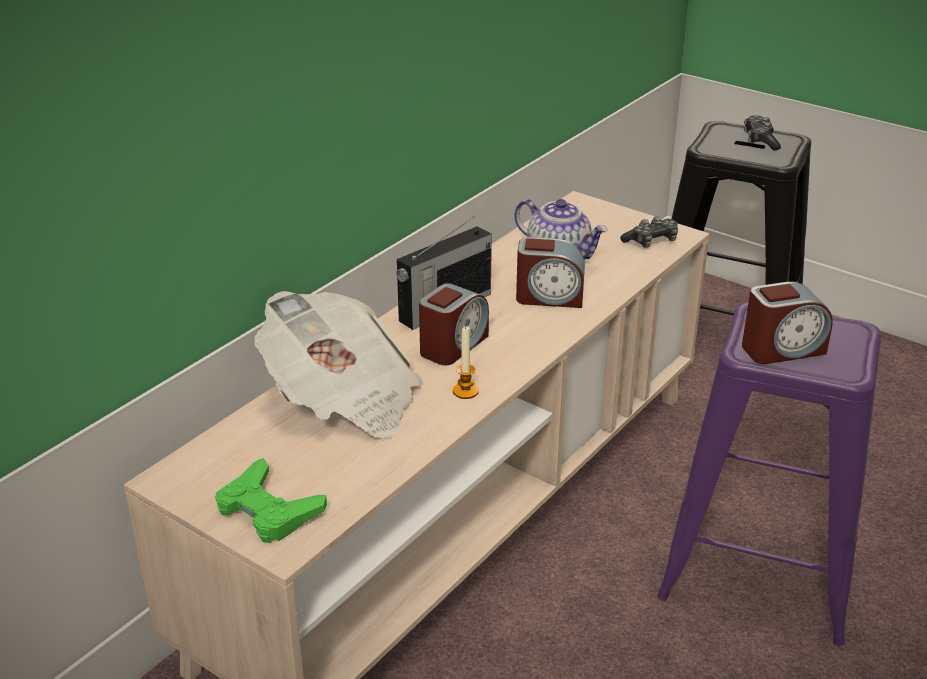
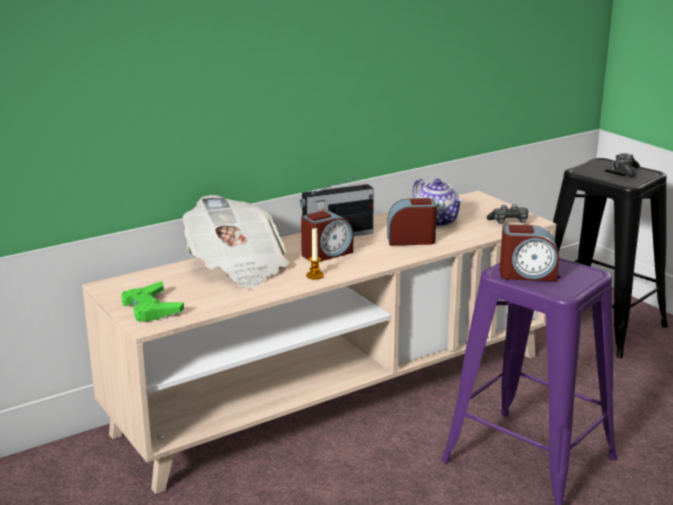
camera: 20 degrees right, 10 degrees down
alarm clock [516,237,585,308] -> alarm clock turned 150 degrees clockwise [387,198,437,245]

